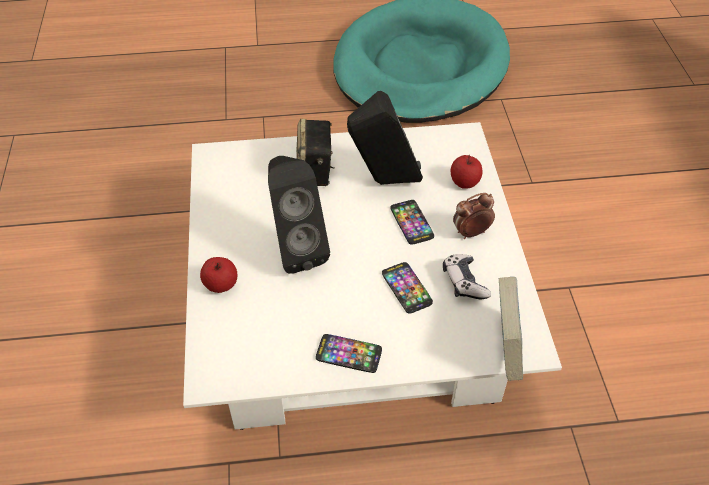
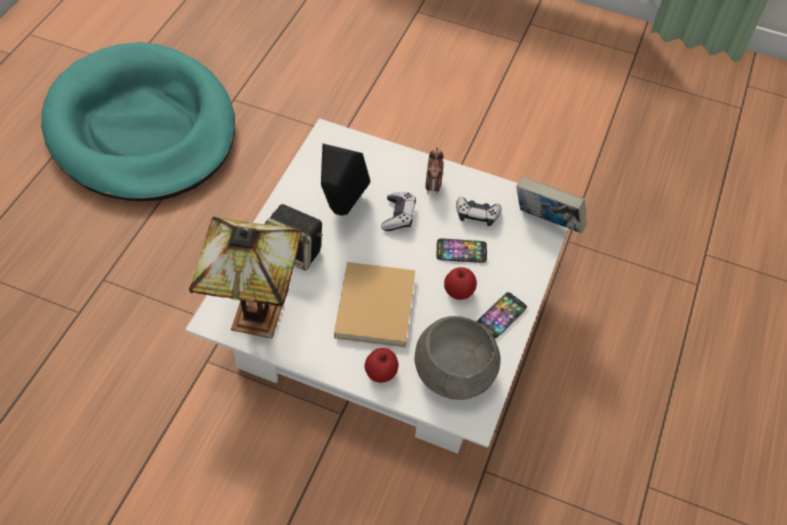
camera: 65 degrees left, 5 degrees up
black speaker [268,156,330,274] -> beige book [334,262,415,347]
phone [390,200,434,245] -> game controller [381,192,416,231]
apple [451,155,483,188] -> apple moved to [444,267,477,300]
none -> table lamp [189,217,302,338]
none -> grey bowl [415,316,501,400]

